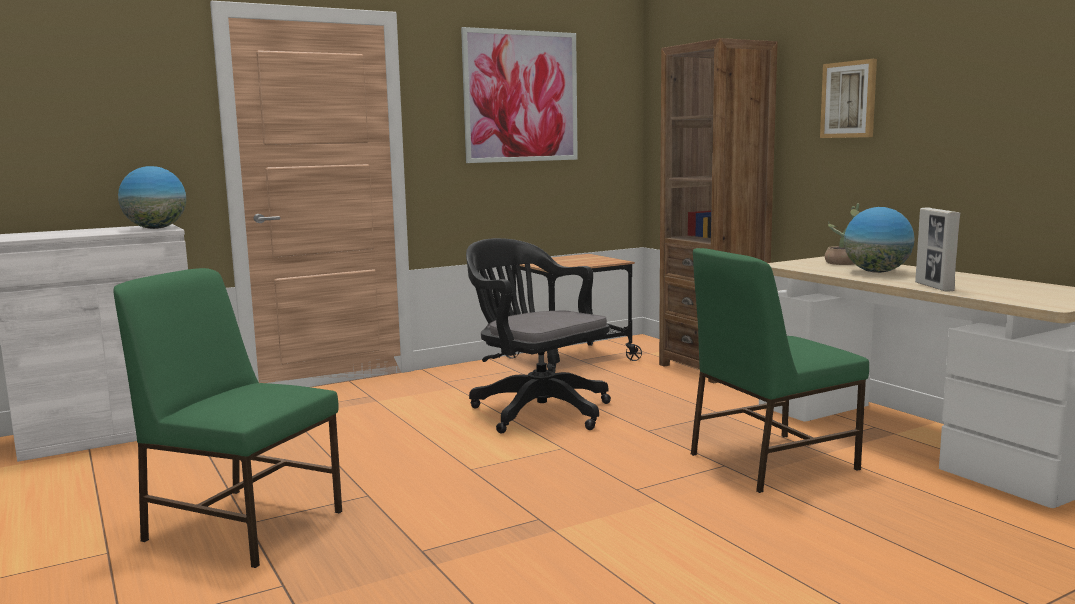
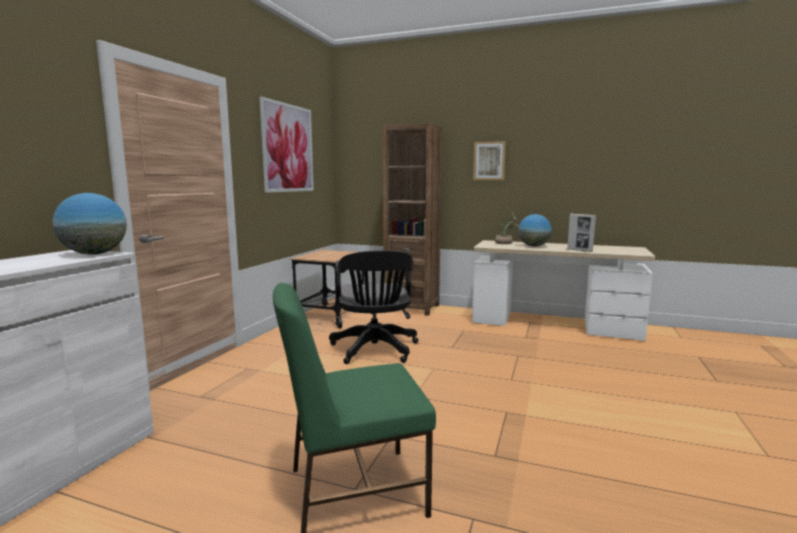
camera: 40 degrees left, 0 degrees up
black office chair [466,238,611,434] -> black office chair turned 105 degrees counterclockwise [329,250,418,364]
green chair [691,248,869,493] -> none

